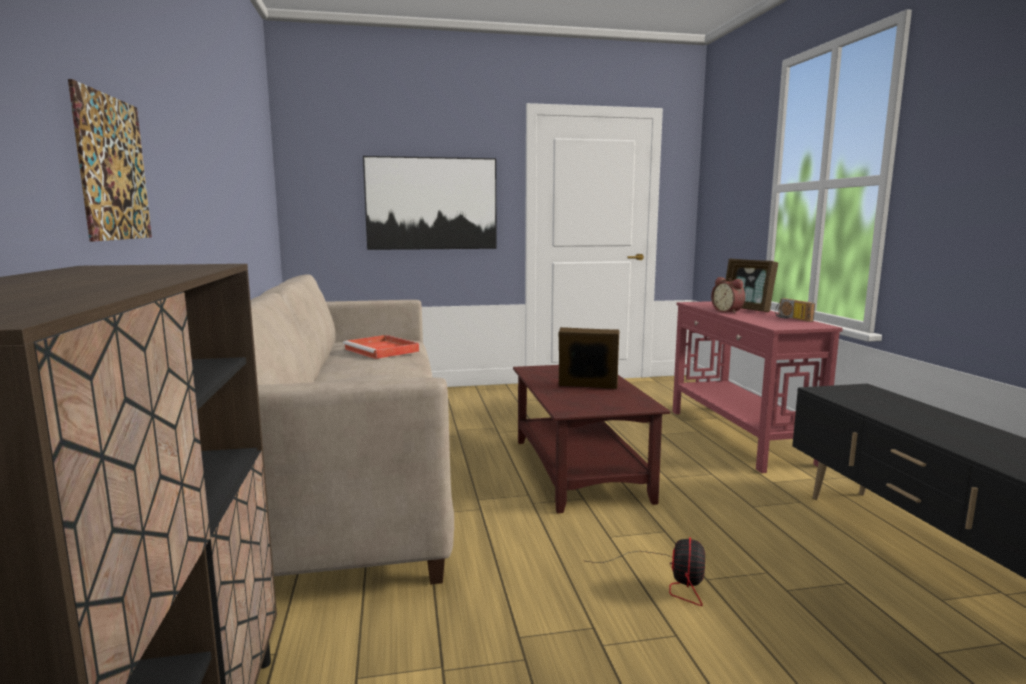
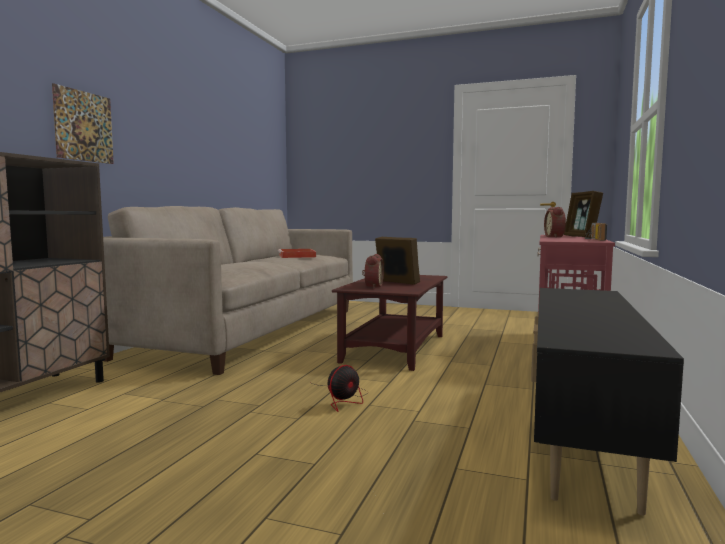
camera: 30 degrees right, 5 degrees down
picture [363,156,497,250] -> none
none -> alarm clock [362,254,384,288]

